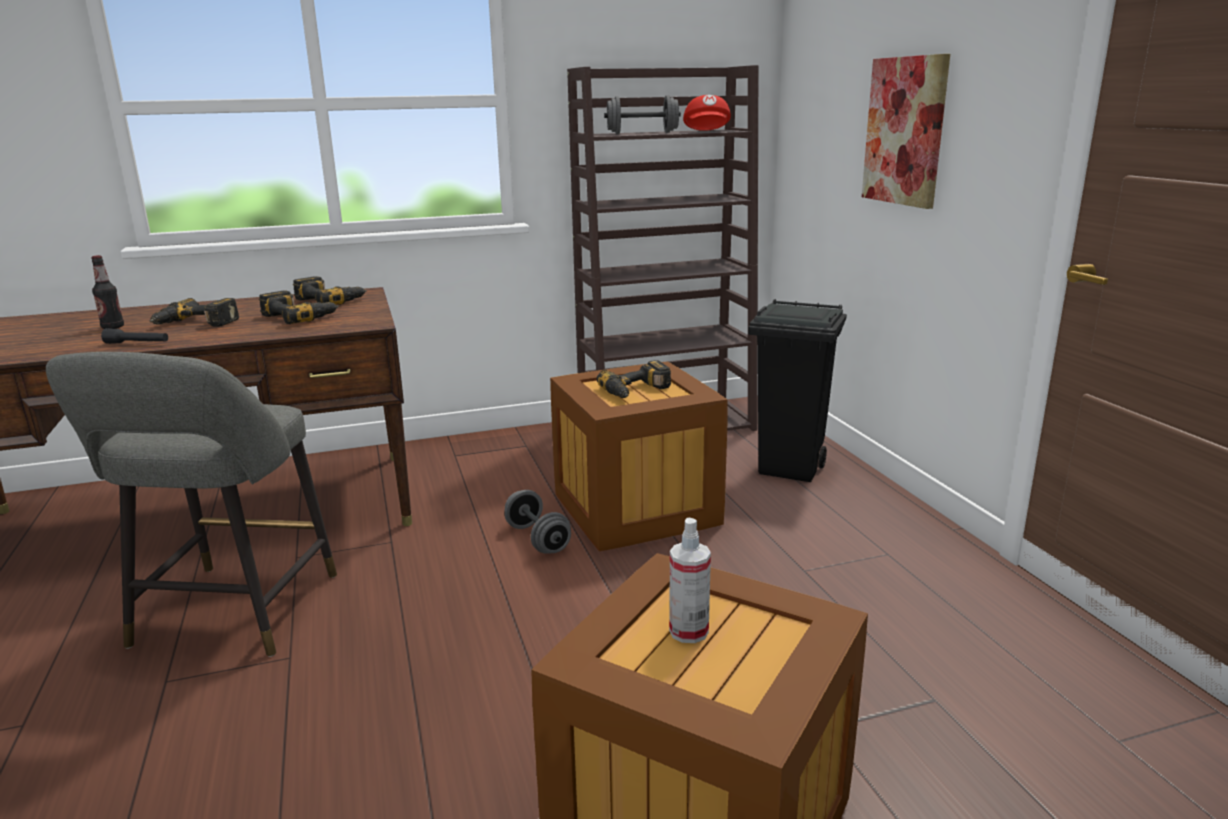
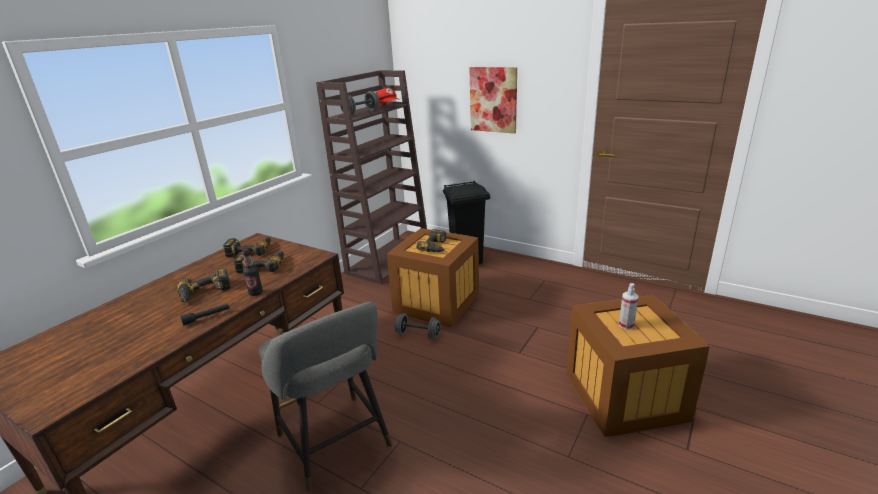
camera: 40 degrees left, 5 degrees up
bottle [91,255,124,329] -> bottle moved to [242,248,263,296]

